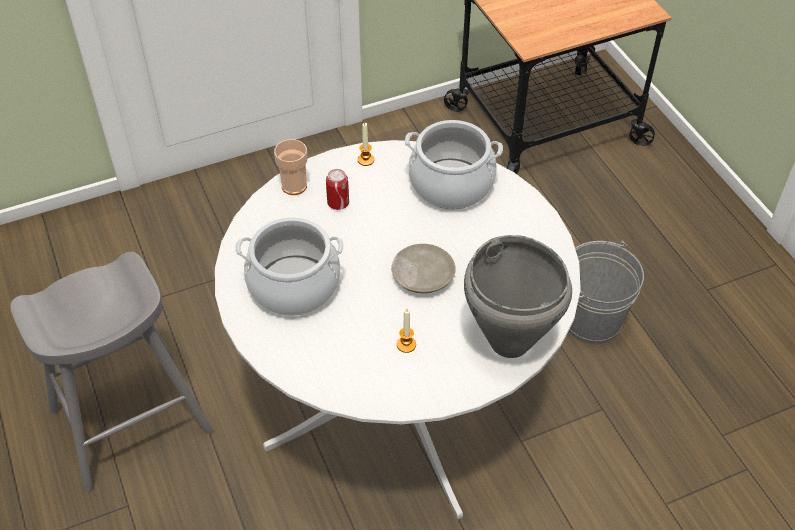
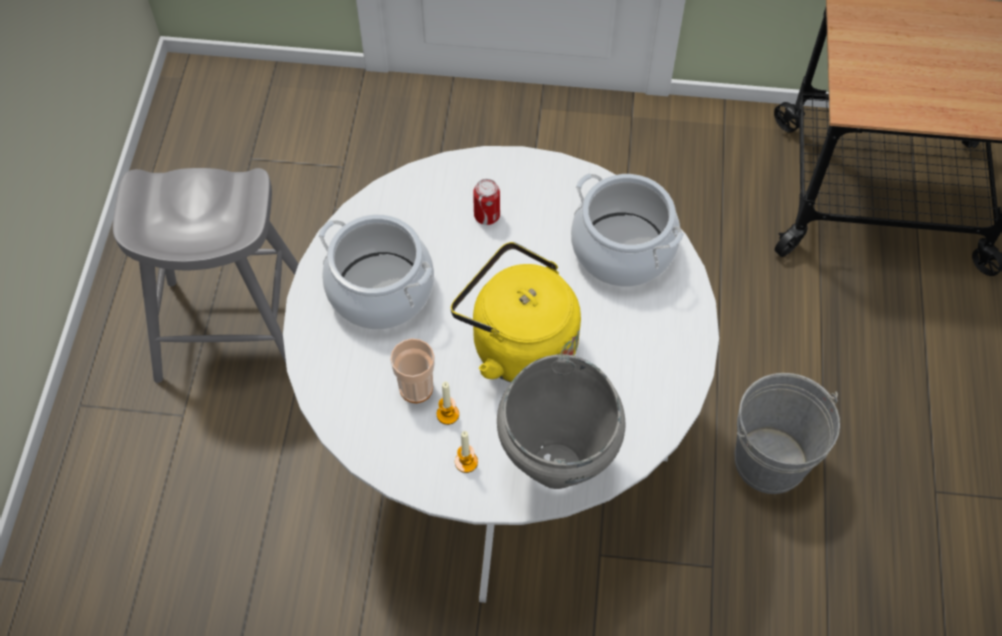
camera: 30 degrees right, 10 degrees up
cup [274,139,307,195] -> cup moved to [390,338,435,403]
candle [358,123,374,166] -> candle moved to [455,431,478,473]
beige plate [391,244,456,293] -> yellow kettle [451,242,581,382]

